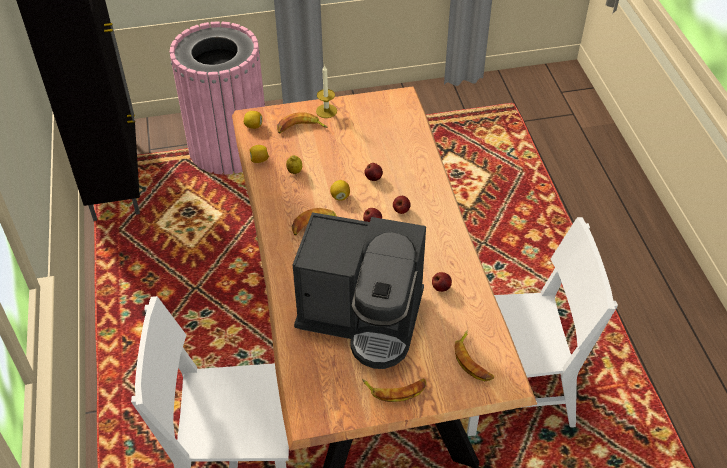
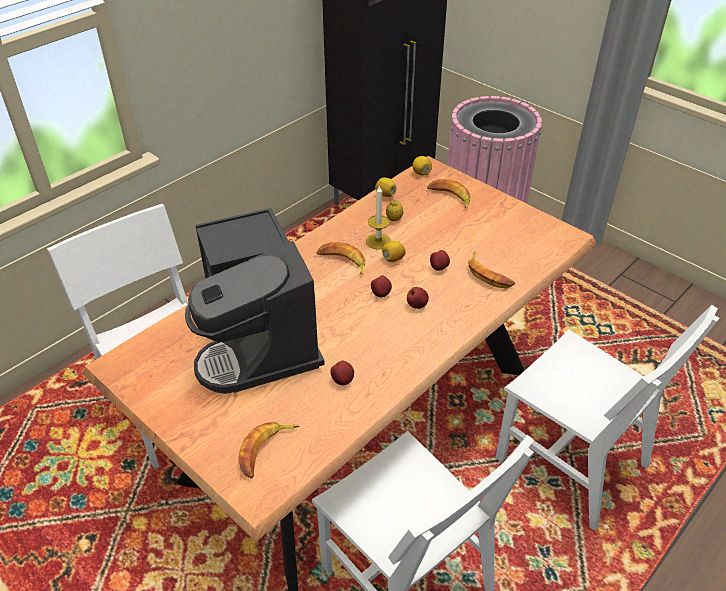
camera: 55 degrees right, 5 degrees down
candle [316,66,337,118] -> candle moved to [366,185,391,250]
banana [362,378,426,402] -> banana moved to [468,251,515,288]
none -> white chair [496,305,720,531]

